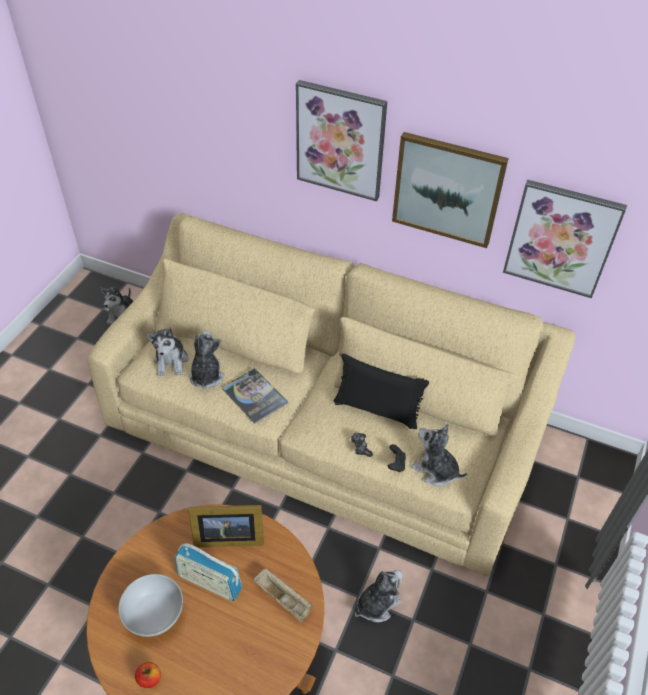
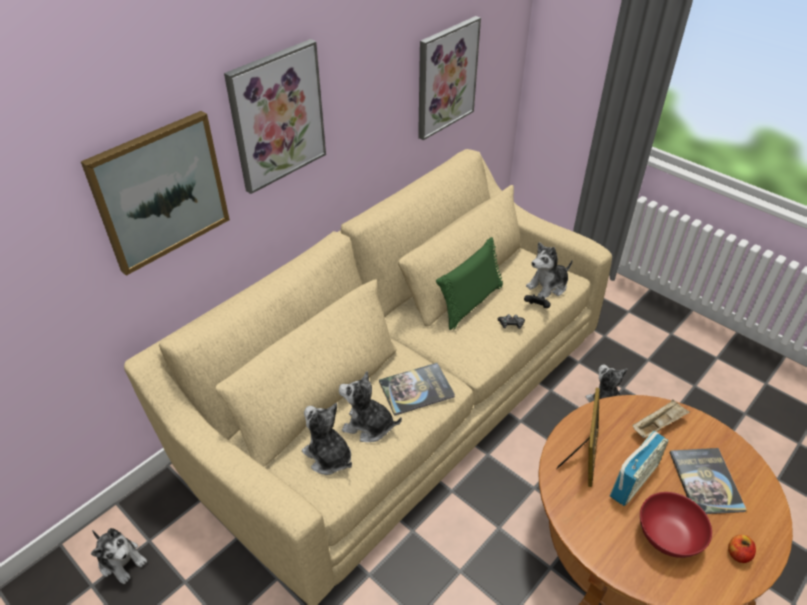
camera: 70 degrees left, 5 degrees down
white bowl [118,574,183,637] -> red bowl [640,492,712,558]
plush toy [146,327,188,376] -> plush toy turned 150 degrees counterclockwise [302,403,352,475]
black pillow [333,353,429,429] -> green pillow [436,237,503,330]
picture [392,132,509,248] -> picture moved to [81,111,230,276]
none -> book [669,448,747,514]

